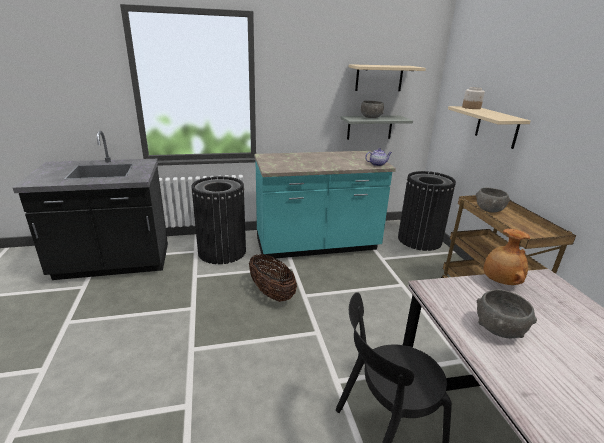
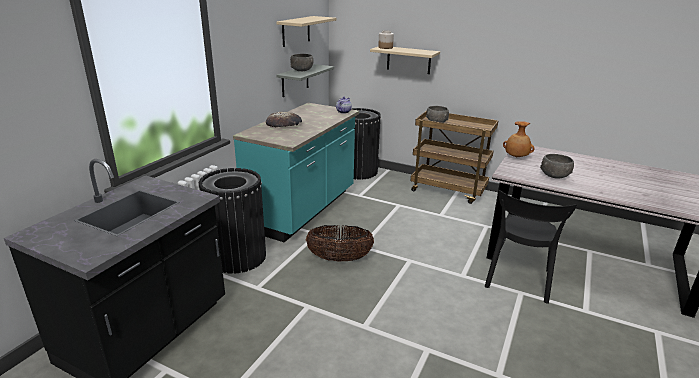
camera: 50 degrees left, 0 degrees up
none -> bread [266,112,302,127]

